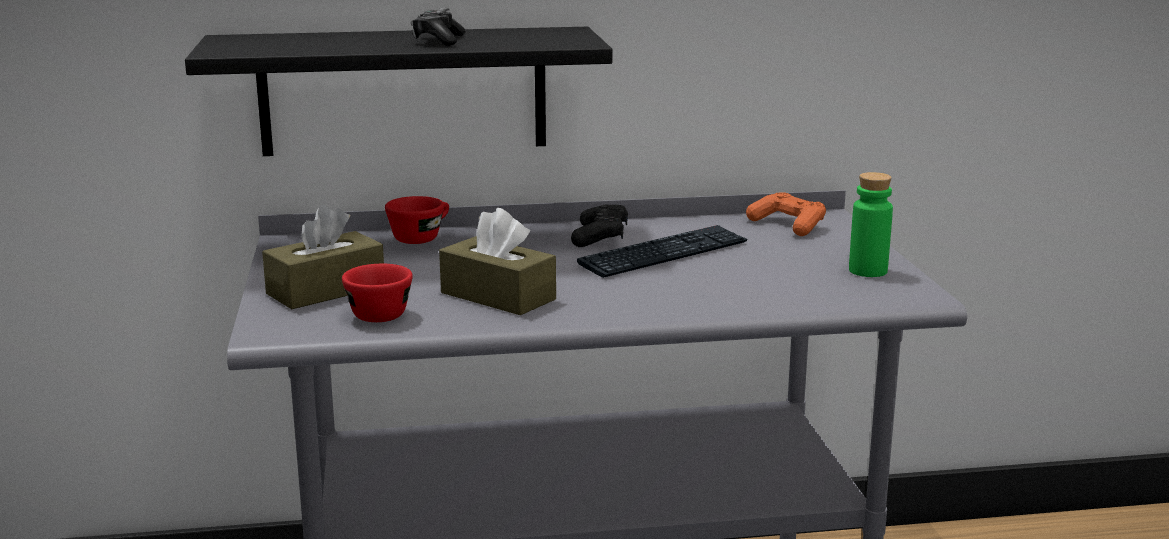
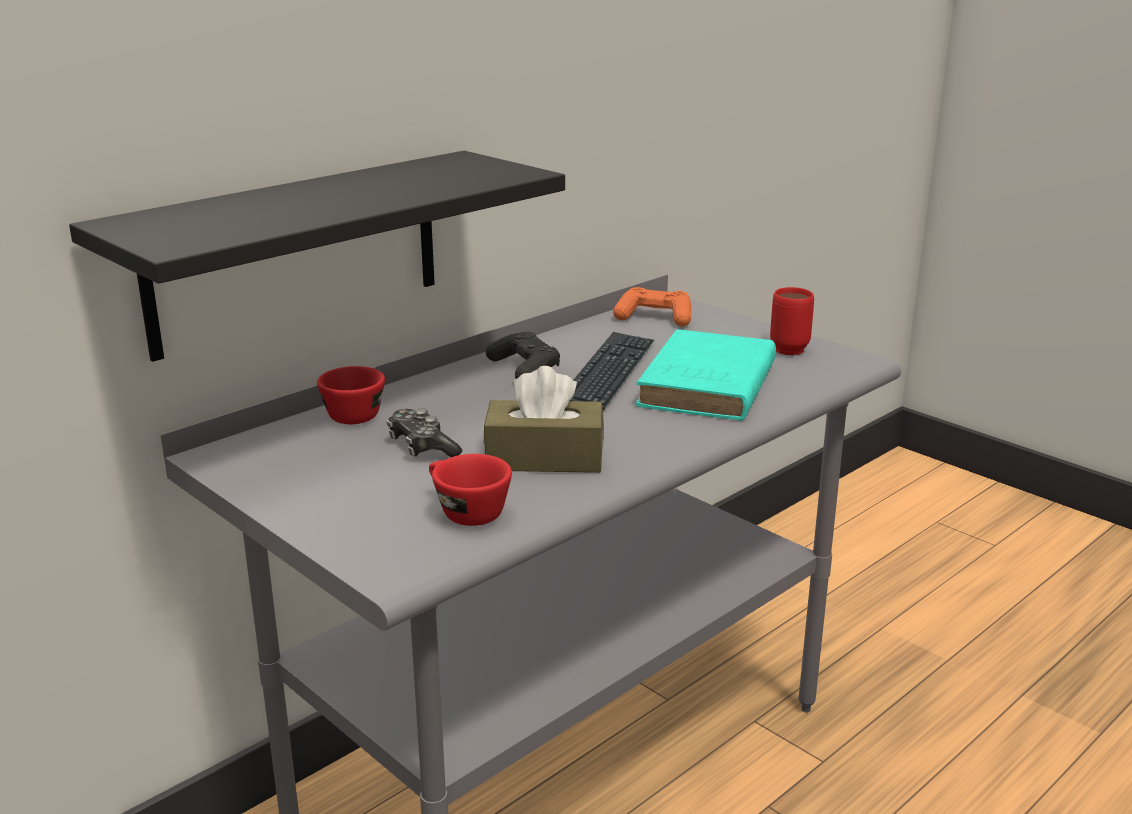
camera: 35 degrees left, 5 degrees up
brown tissue box [262,205,384,309] -> none
game controller [411,8,466,46] -> game controller moved to [387,408,462,457]
green bottle [849,172,893,277] -> red mug [770,287,814,355]
none -> turquoise book [635,329,776,421]

